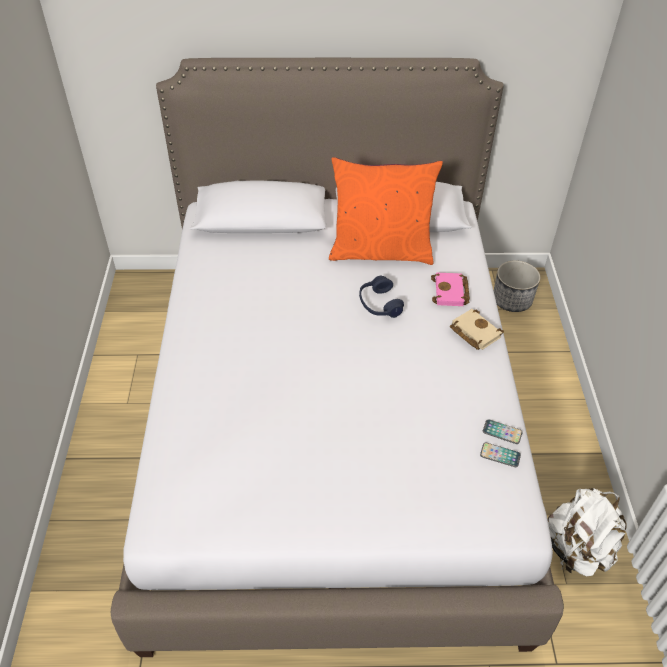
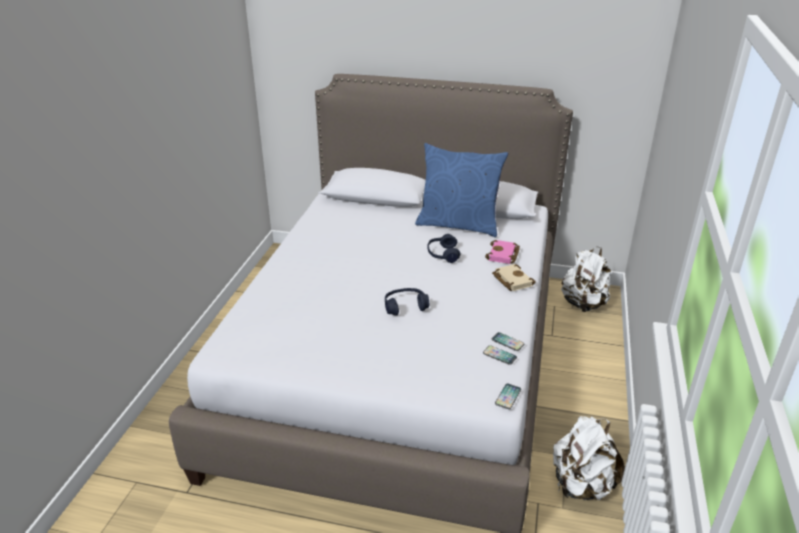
camera: 15 degrees right, 15 degrees down
orange pillow [329,157,443,265] -> blue pillow [415,143,508,237]
planter [494,260,540,312] -> white backpack [561,247,611,312]
none -> blue headphones [385,288,429,315]
none -> phone [495,383,521,409]

